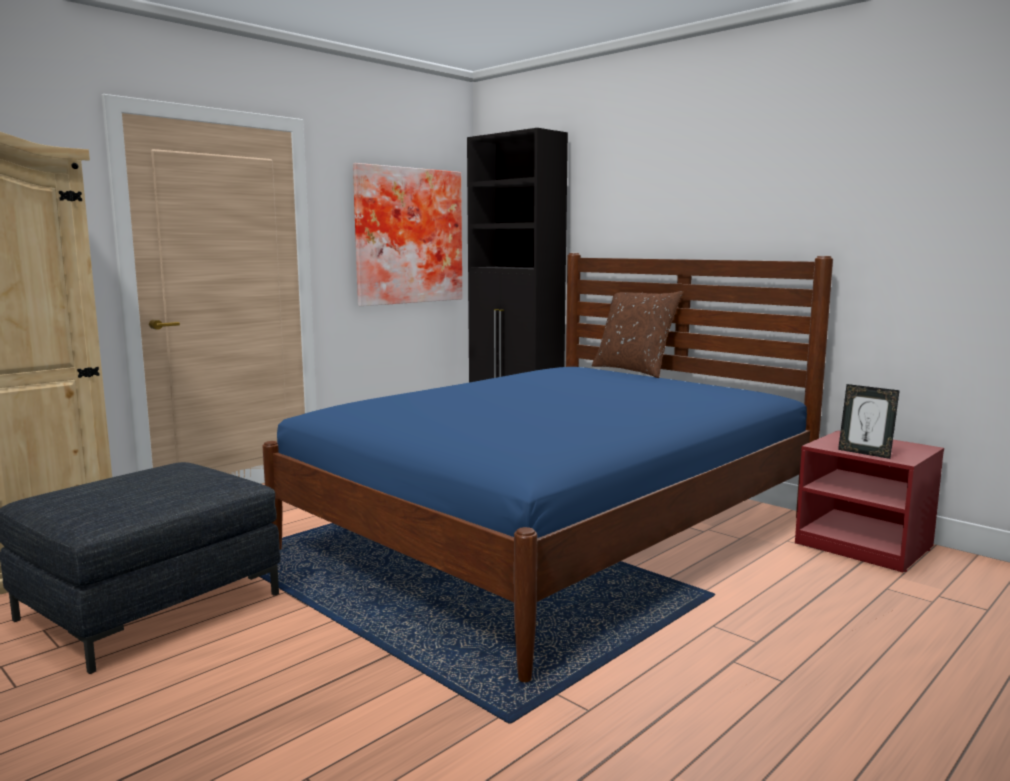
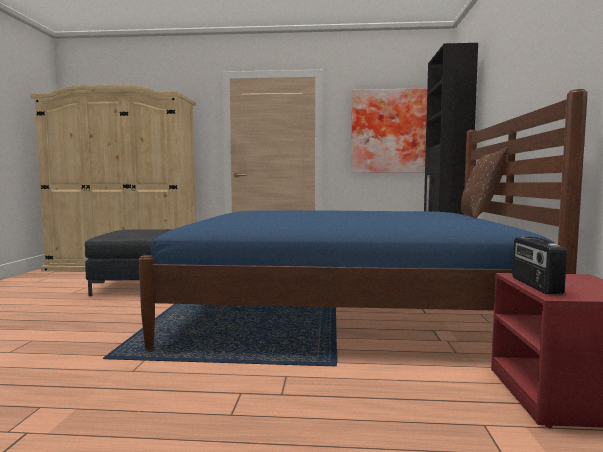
camera: 50 degrees right, 5 degrees down
picture frame [838,384,900,459] -> radio [512,237,567,295]

